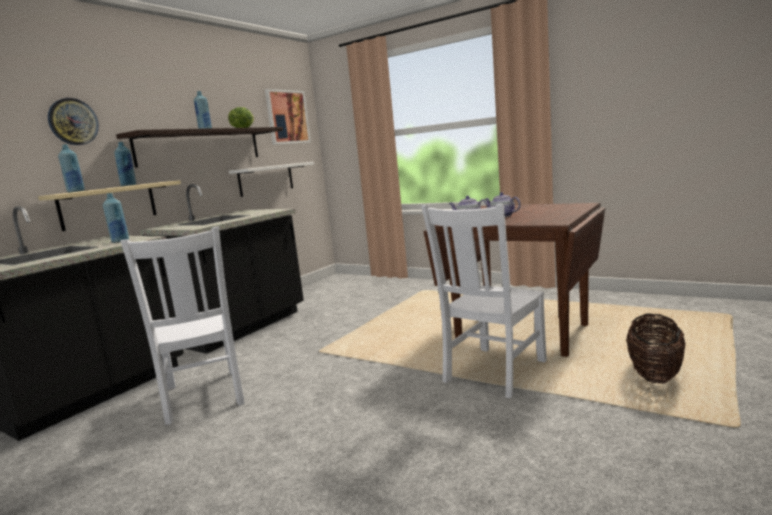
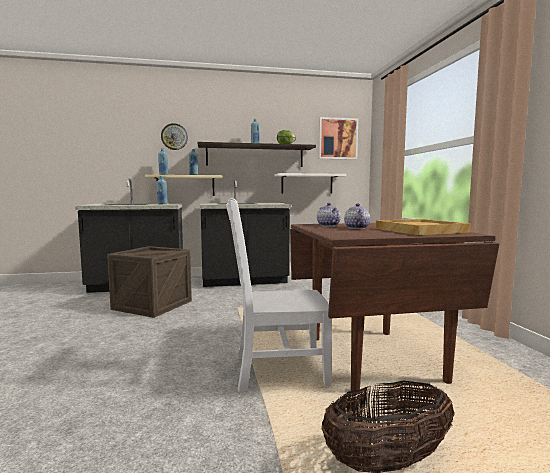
camera: 45 degrees right, 5 degrees down
white chair [121,226,245,425] -> crate [107,246,192,318]
none -> beige tray [375,219,471,235]

